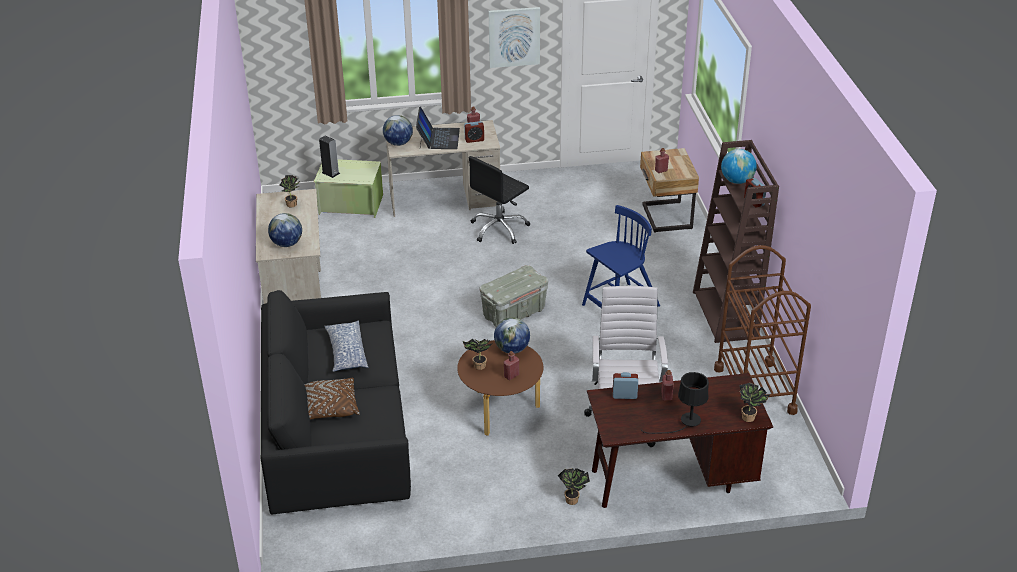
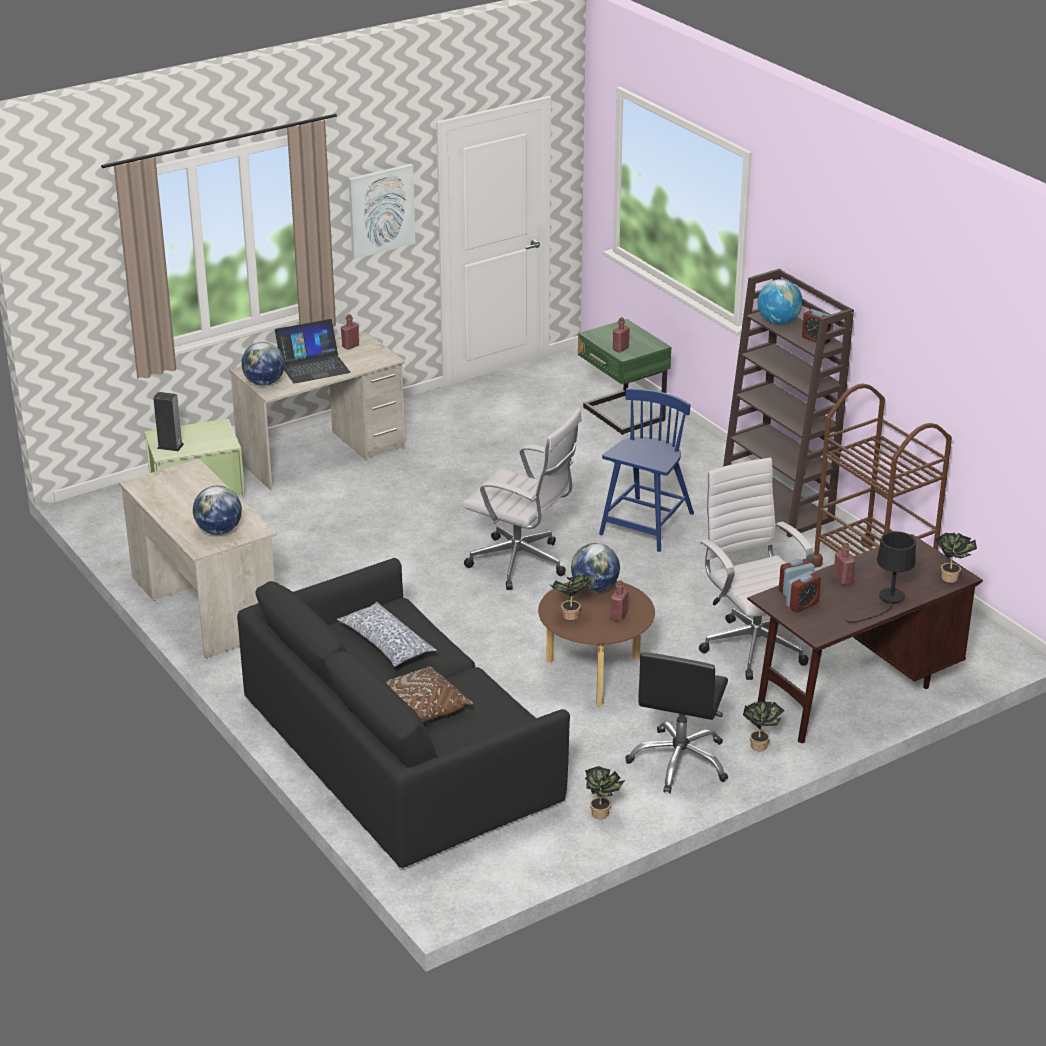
camera: 25 degrees left, 5 degrees down
potted plant [279,175,301,208] -> potted plant moved to [585,766,625,819]
laptop [416,107,460,149] -> laptop turned 90 degrees clockwise [275,319,351,384]
alarm clock [464,121,484,143] -> alarm clock moved to [786,571,821,612]
black office chair [469,156,530,244] -> black office chair moved to [625,652,728,793]
grey storage box [479,265,548,327] -> white office chair [462,408,582,590]
beige nightstand [640,148,699,233] -> green nightstand [578,319,671,435]

